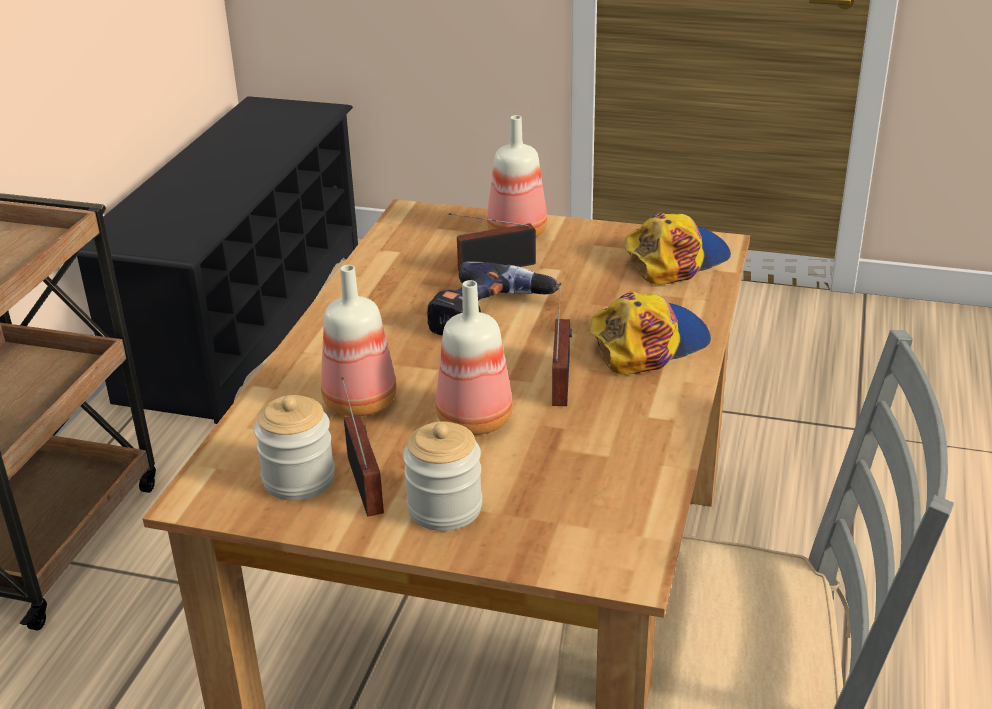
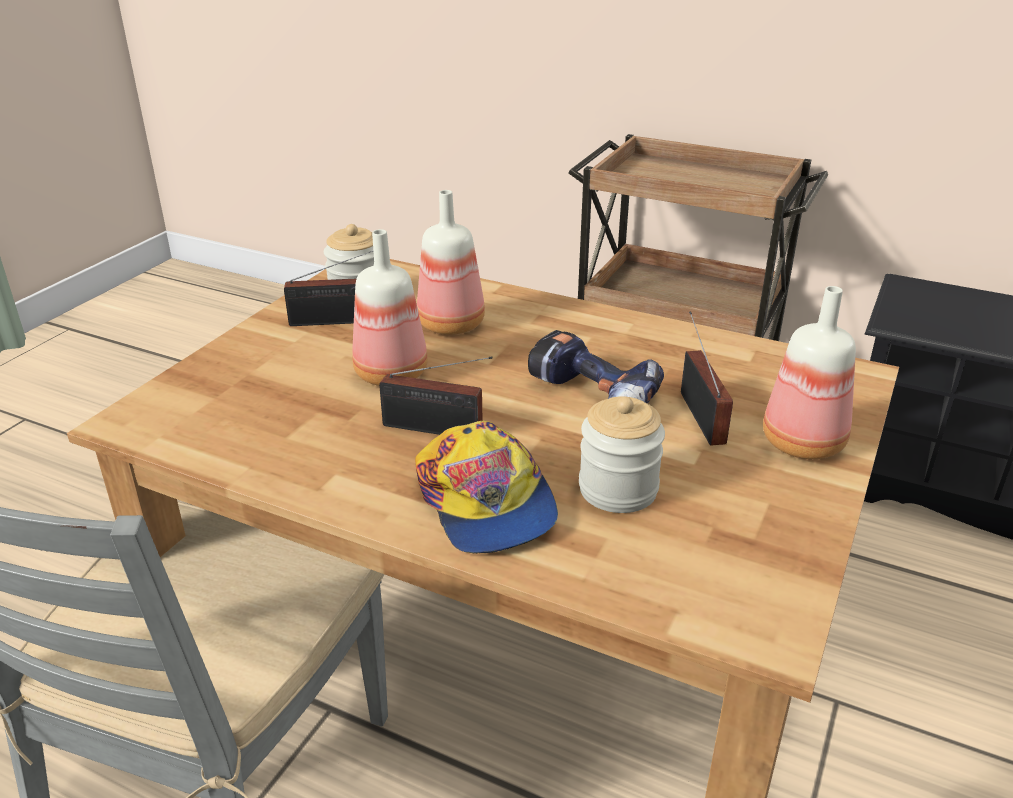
camera: 100 degrees right, 0 degrees up
jar [403,421,482,531] -> jar moved to [579,396,665,513]
cap [625,212,731,285] -> none

